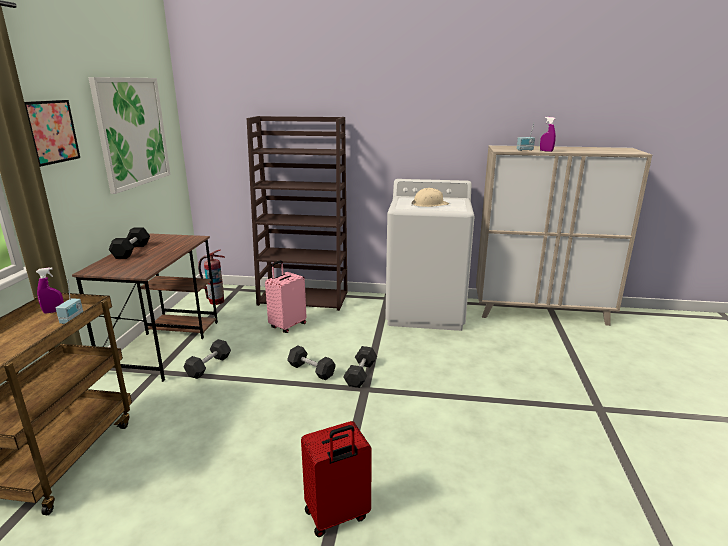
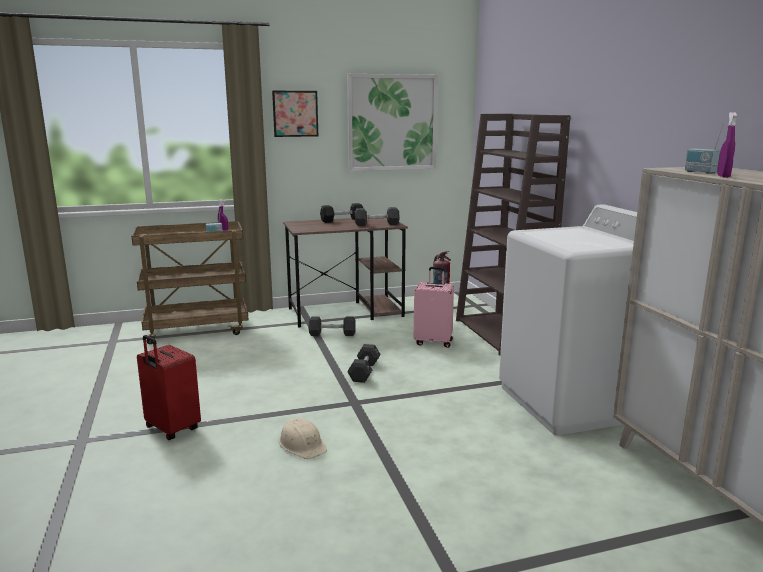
camera: 65 degrees right, 5 degrees down
grey dumbbell [343,346,377,388] -> grey dumbbell moved to [355,207,400,226]
beige hard hat [412,188,449,207] -> beige hard hat moved to [279,418,327,459]

